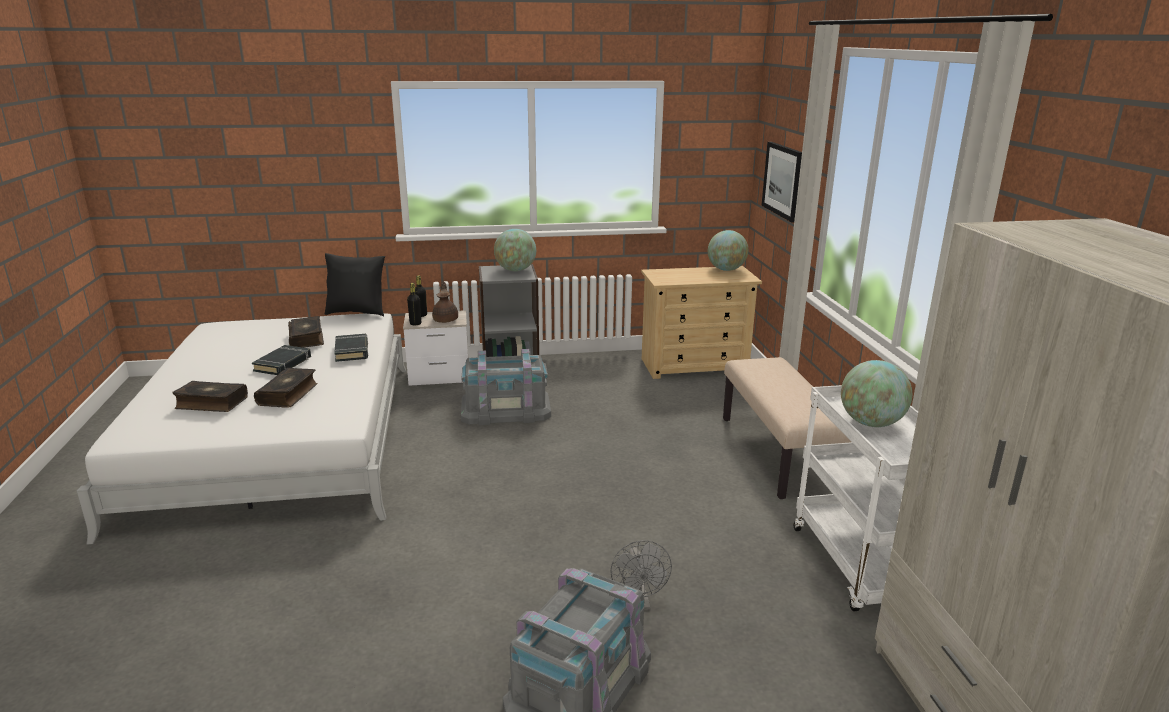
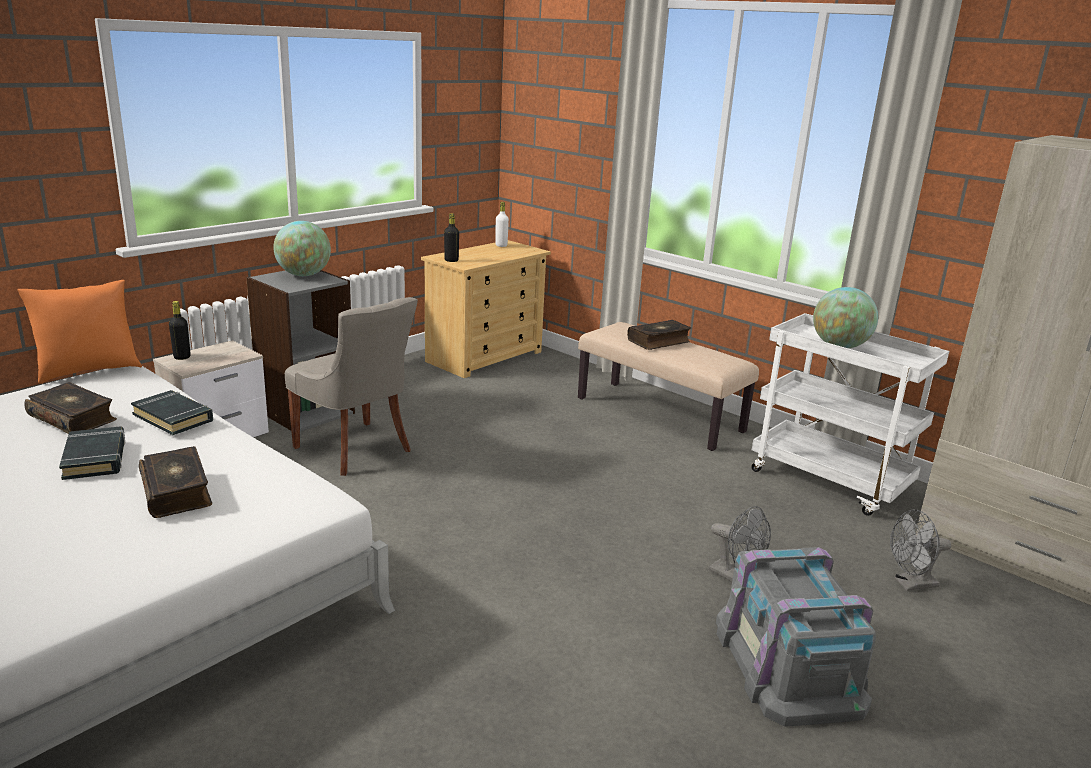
camera: 40 degrees left, 0 degrees up
book [172,381,248,412] -> book moved to [627,320,691,350]
black pillow [325,253,385,317] -> orange pillow [17,280,142,384]
black bottle [407,283,421,325] -> black bottle moved to [444,213,459,262]
brown teapot [432,282,458,323] -> none
grey storage box [461,349,551,425] -> grey chair [285,297,418,476]
globe [708,230,748,271] -> white bottle [495,202,509,247]
picture [761,142,802,223] -> none
none -> grey fan [890,510,951,591]

